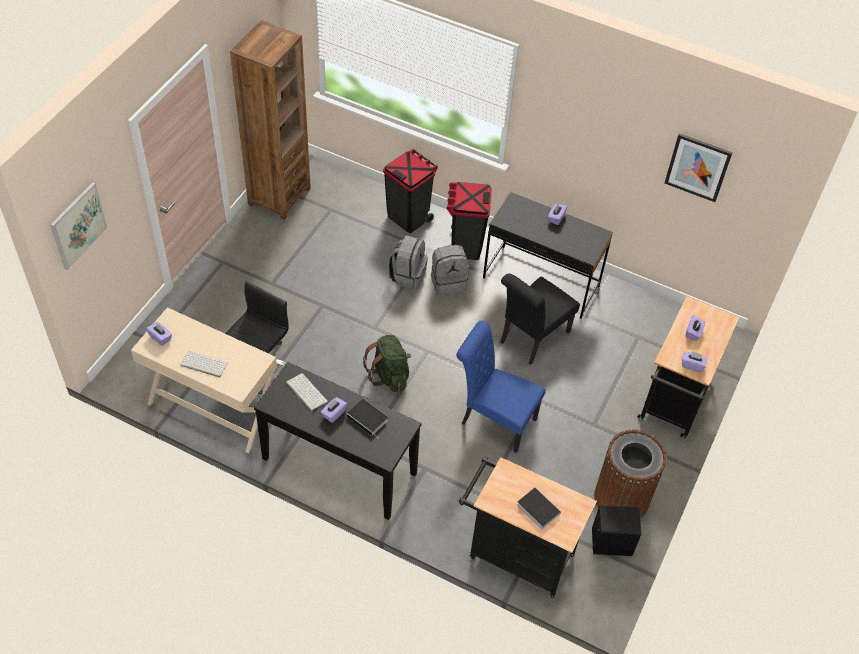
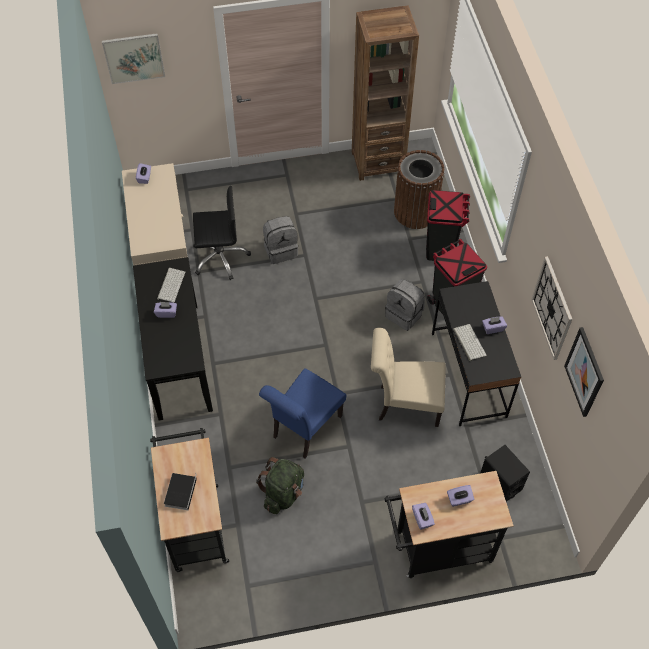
camera: 55 degrees right, 5 degrees up
keyboard [180,351,228,378] -> keyboard moved to [453,324,487,361]
book [347,399,388,438] -> none
green backpack [363,335,411,392] -> green backpack moved to [256,457,304,514]
grey backpack [388,235,428,290] -> grey backpack moved to [263,216,298,264]
blue chair [456,321,546,453] -> blue chair turned 135 degrees counterclockwise [259,368,346,458]
black chair [501,273,580,365] -> beige chair [371,328,446,427]
black speaker [592,506,641,556] -> black speaker moved to [481,445,530,502]
brown trash can [594,430,667,518] -> brown trash can moved to [394,150,444,229]
none -> wall clock [531,256,572,360]

